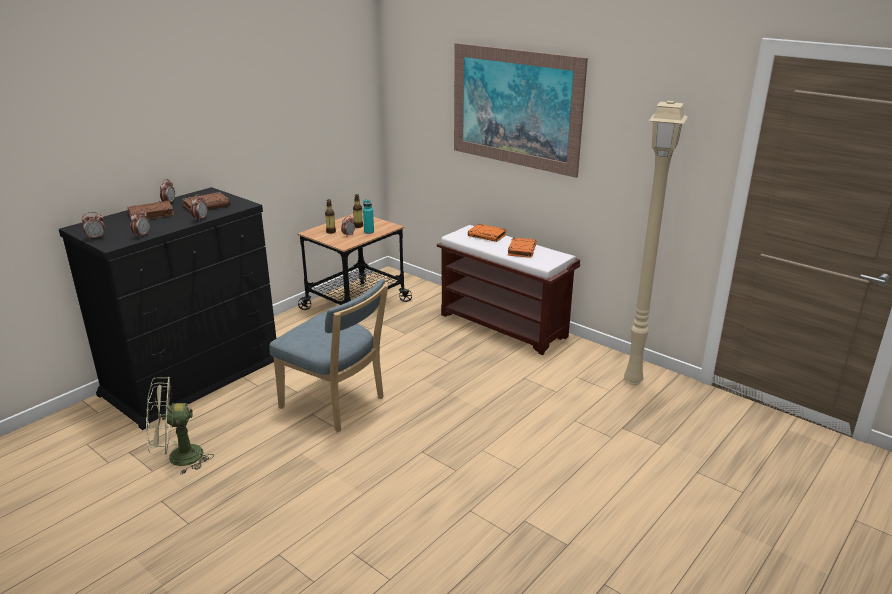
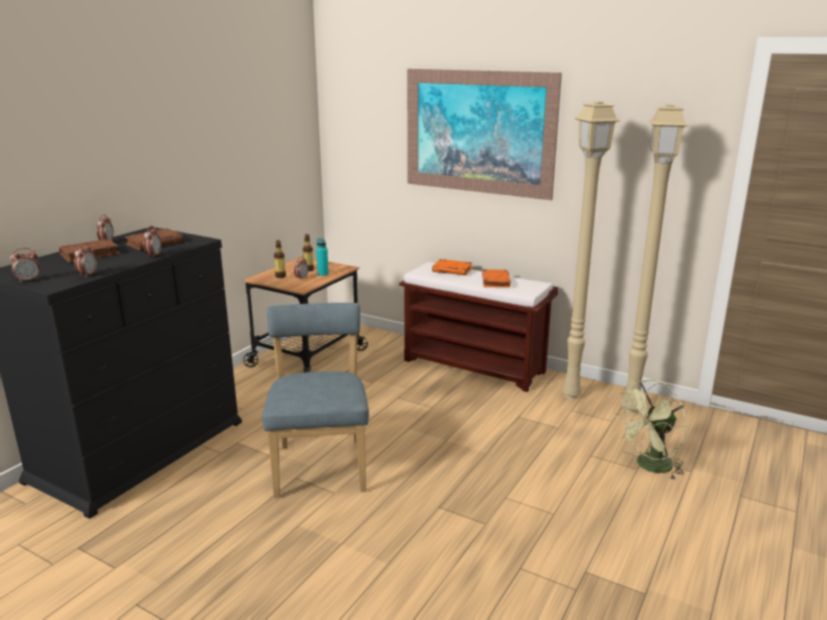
camera: 10 degrees left, 5 degrees down
green fan [146,377,214,474] -> green fan moved to [615,380,687,481]
blue chair [269,279,388,432] -> blue chair turned 120 degrees counterclockwise [262,303,369,498]
none -> beige floor lamp [562,102,620,399]

